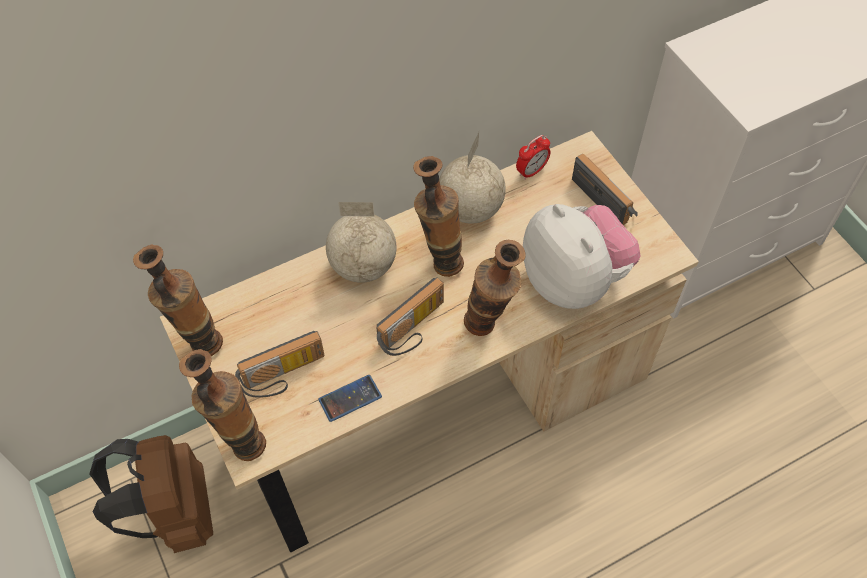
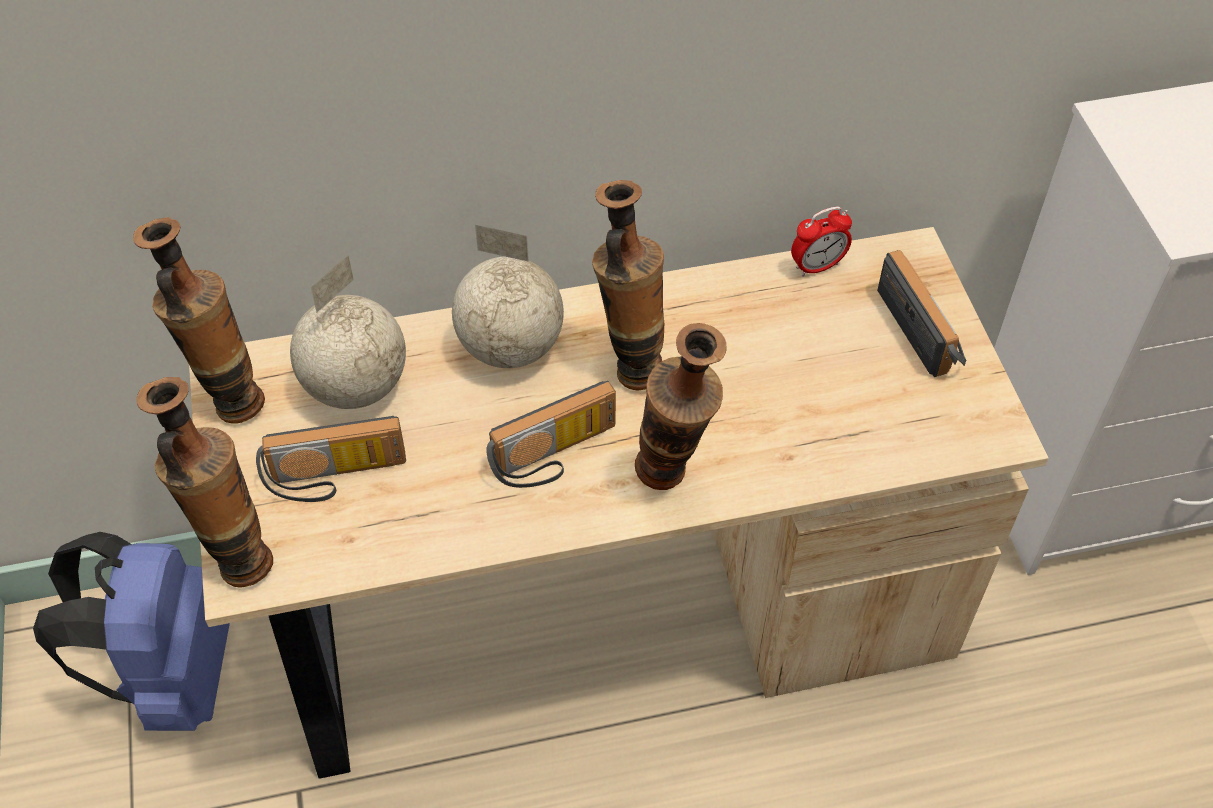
camera: 15 degrees right, 5 degrees down
brown backpack [89,435,213,553] -> blue backpack [33,532,230,731]
phone [318,375,382,422] -> none
globe [439,132,506,224] -> globe moved to [290,254,406,409]
plush toy [523,204,641,309] -> none

